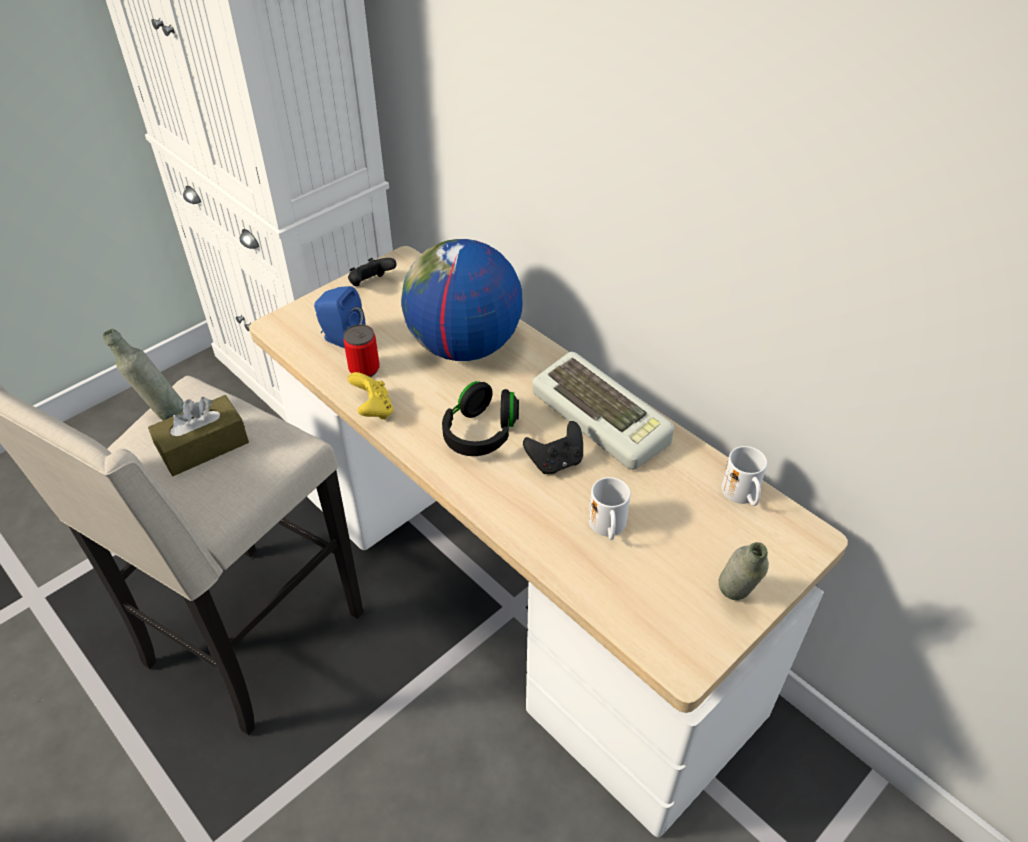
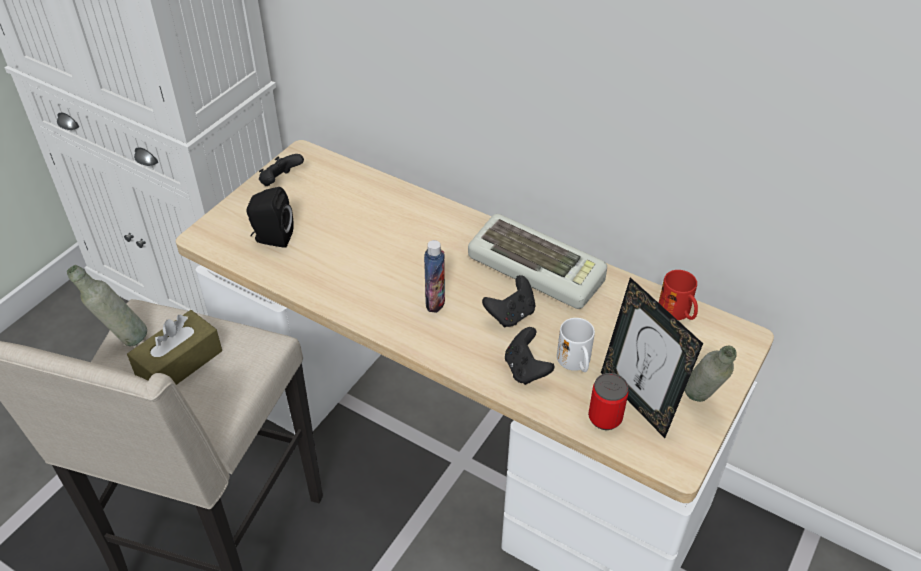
camera: 15 degrees left, 0 degrees up
blue speaker [314,286,366,348] -> black speaker [246,187,294,248]
can [343,324,380,377] -> can moved to [588,373,629,430]
yellow game controller [348,372,393,420] -> none
globe [401,239,522,361] -> none
black headphones [442,381,519,456] -> bottle [424,240,445,313]
white mug [721,446,767,506] -> red mug [659,270,698,320]
none -> black game controller [505,327,554,385]
none -> picture frame [601,277,703,438]

